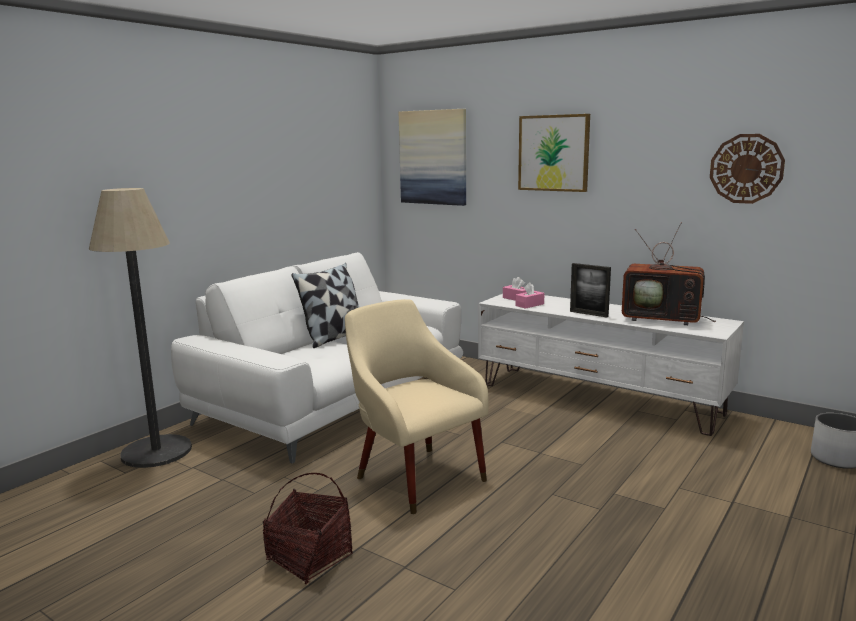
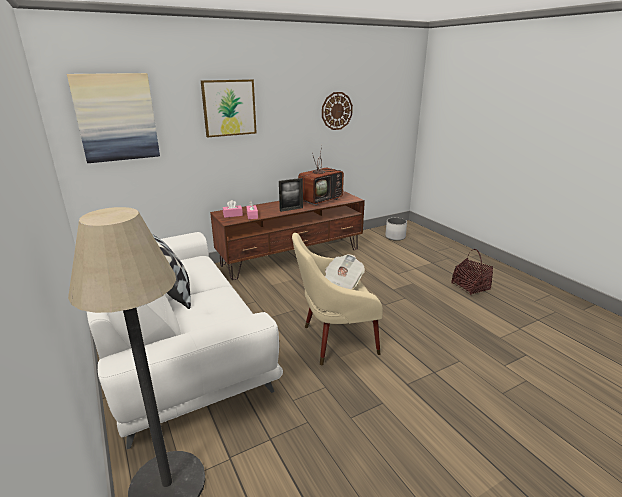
camera: 65 degrees left, 10 degrees up
basket [263,473,353,584] -> basket moved to [451,249,493,295]
white tv stand [478,294,744,436] -> brown tv stand [210,191,365,280]
none -> newspaper [325,254,365,289]

